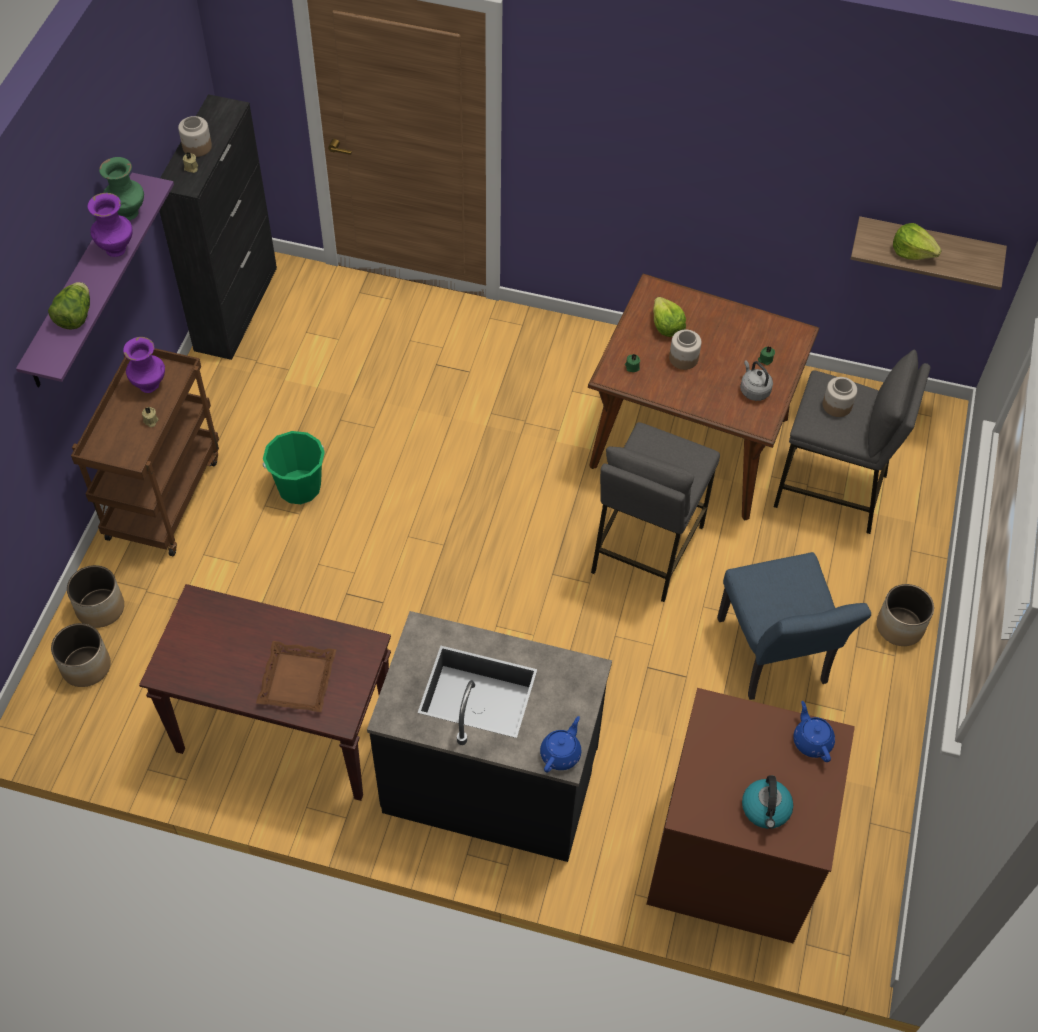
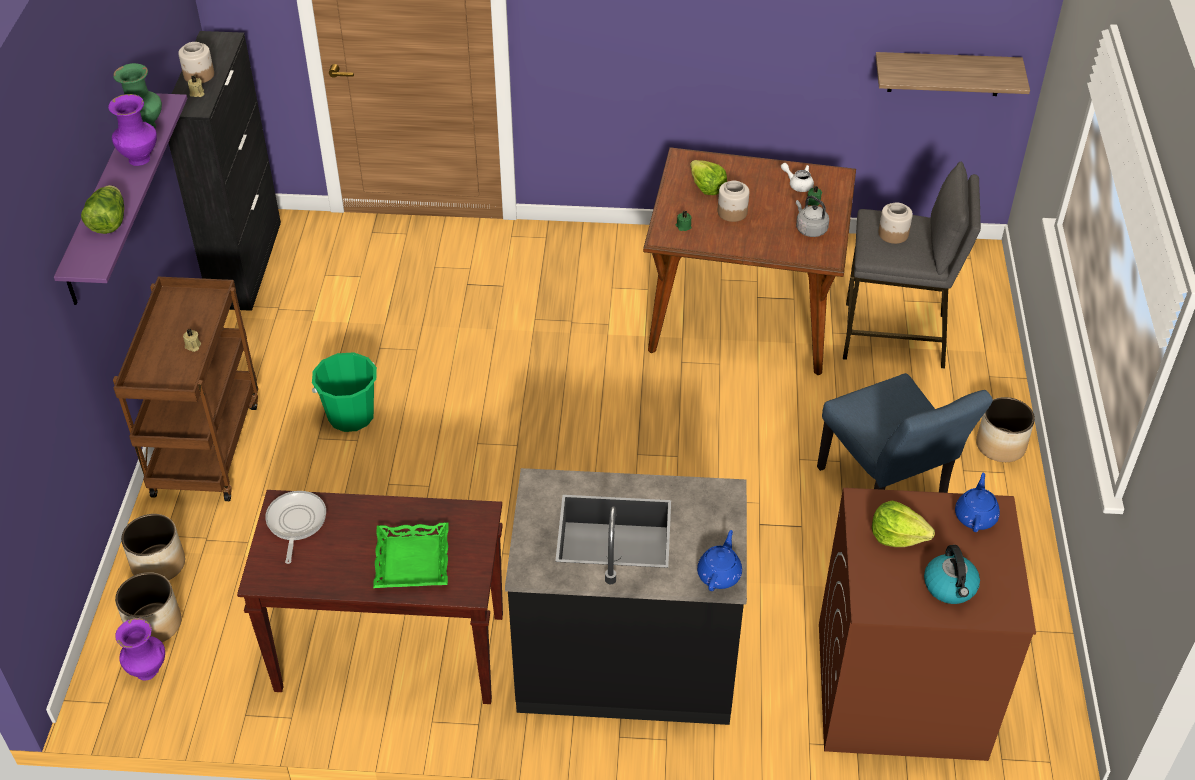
camera: 10 degrees left, 10 degrees down
purple vase [123,337,165,393] -> purple vase moved to [115,618,165,680]
brown tray [256,641,337,712] -> green tray [373,522,449,588]
grey stool [591,422,720,602] -> none
blue teapot [793,701,835,762] -> blue teapot turned 45 degrees clockwise [955,472,1000,532]
lettuce [893,223,942,260] -> lettuce moved to [872,501,935,547]
none -> frying pan [265,491,326,564]
none -> white teapot [781,163,814,192]

